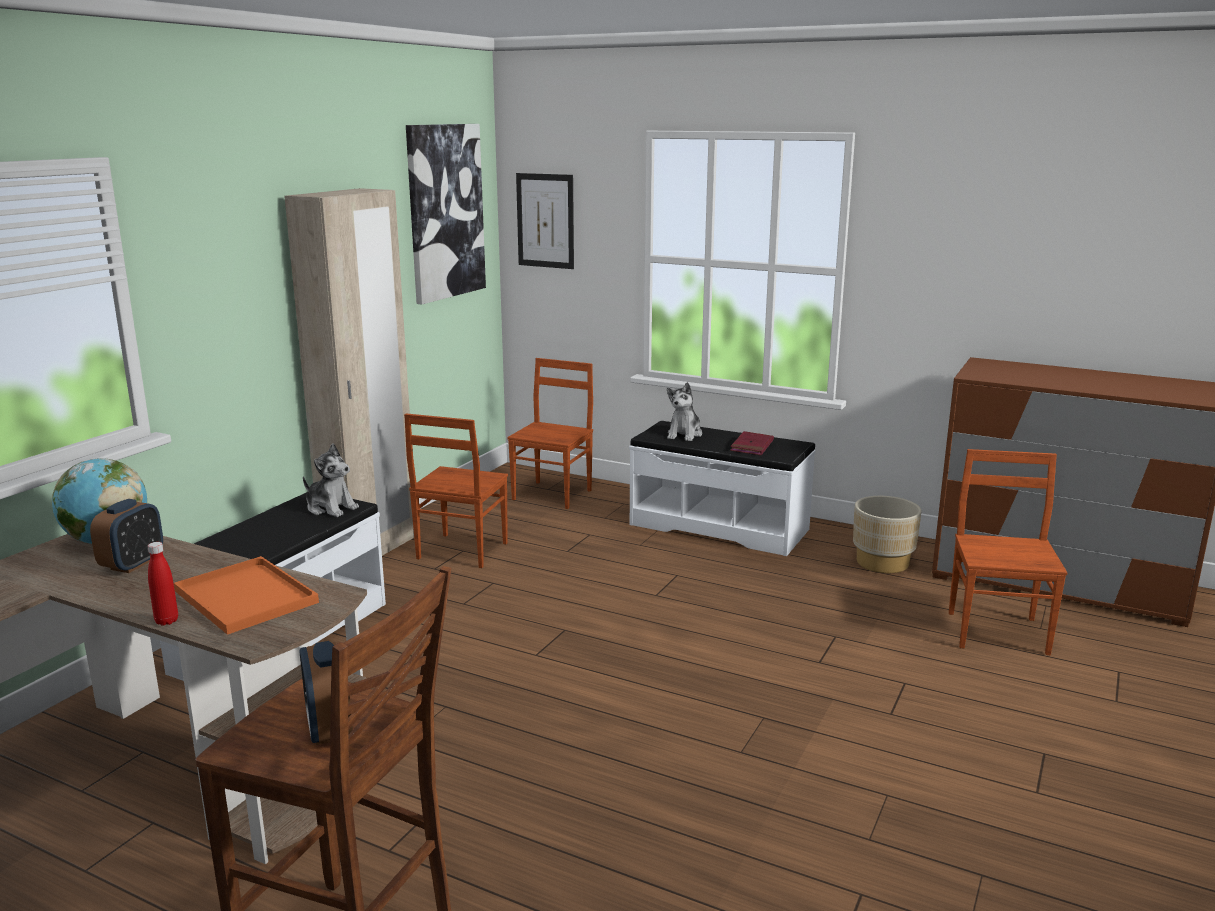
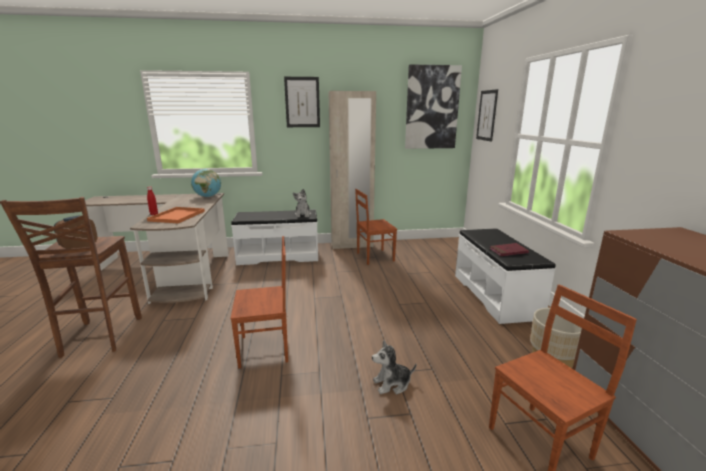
camera: 55 degrees right, 0 degrees up
alarm clock [90,499,163,573] -> none
brown chair [507,358,593,509] -> brown chair moved to [230,236,288,369]
plush toy [667,382,702,441] -> plush toy moved to [372,340,416,394]
none -> picture [284,77,320,127]

